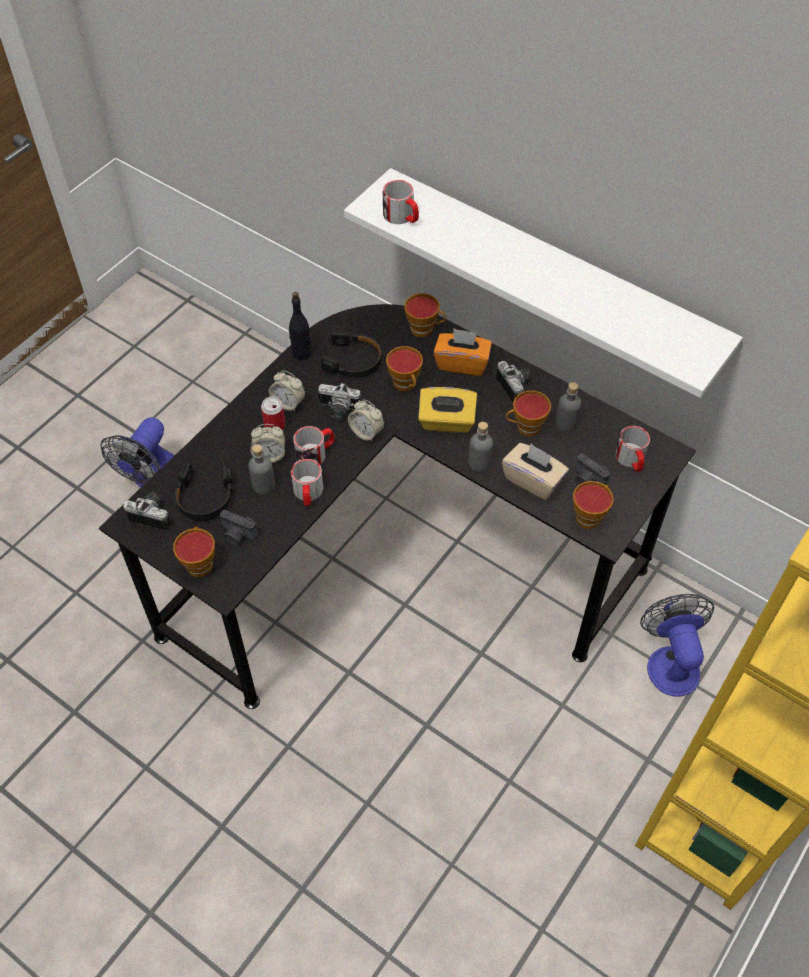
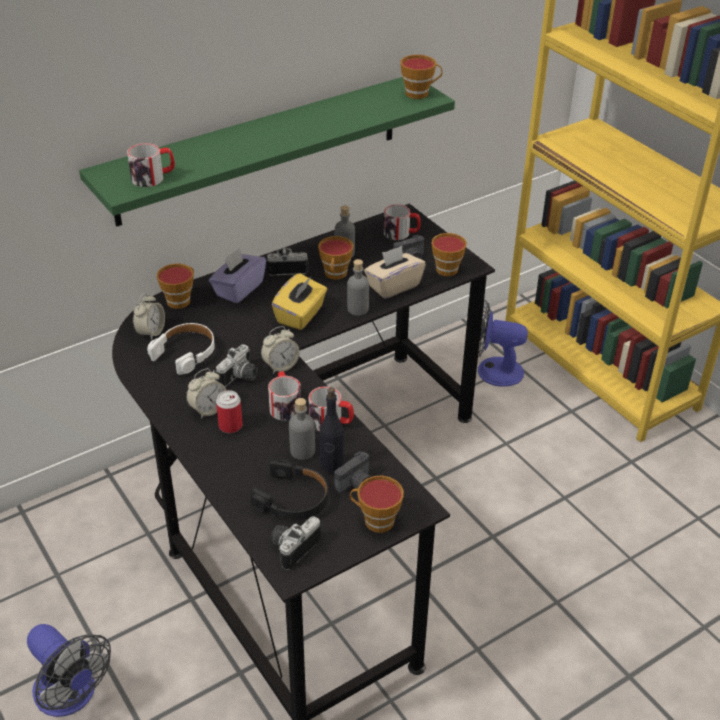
camera: 70 degrees left, 15 degrees down
alarm clock [250,424,285,463] -> alarm clock moved to [133,293,165,341]
black bottle [289,292,312,360] -> black bottle moved to [320,387,344,474]
black headphones [321,330,382,378] -> white headphones [147,323,215,375]
white shelf [344,168,743,398] -> green shelf [79,77,455,227]
cup [386,346,423,391] -> cup moved to [400,55,443,99]
orange tissue box [433,329,492,376] -> purple tissue box [209,247,266,303]

